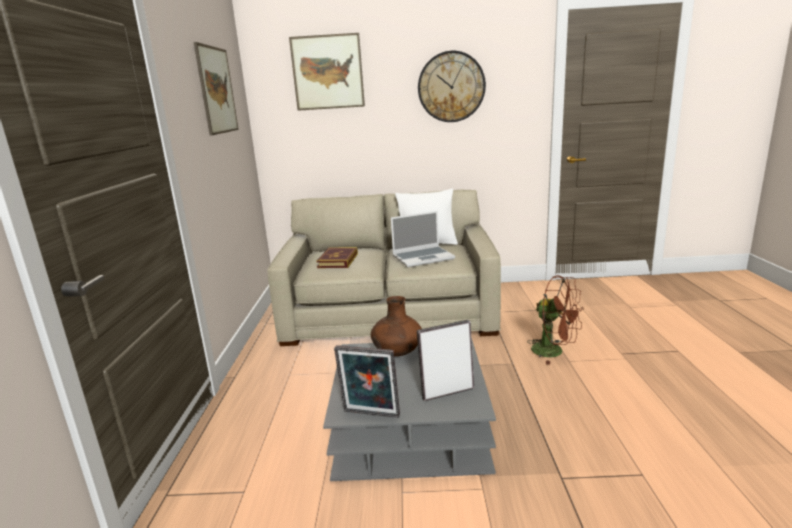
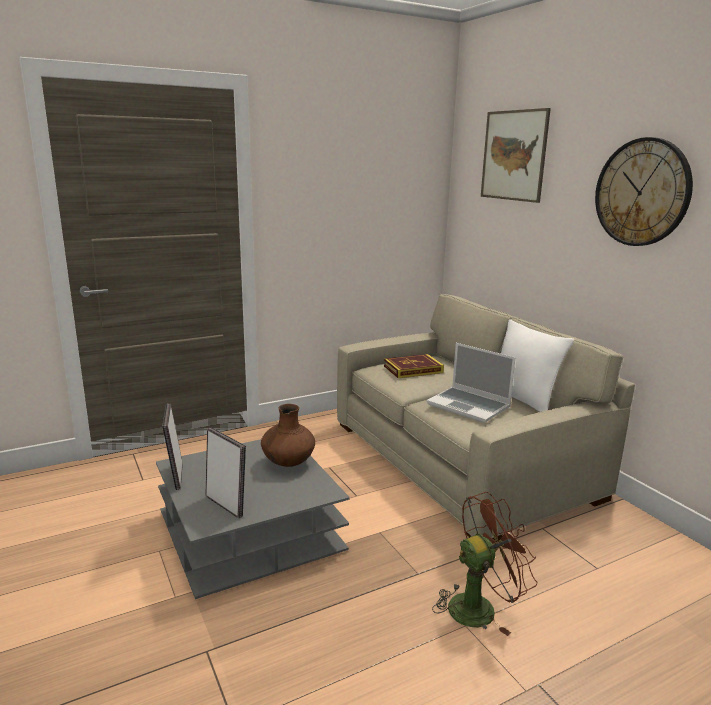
camera: 60 degrees right, 0 degrees up
picture [193,42,239,135] -> none
brown fan [527,275,583,365] -> brown fan turned 120 degrees counterclockwise [432,492,537,636]

